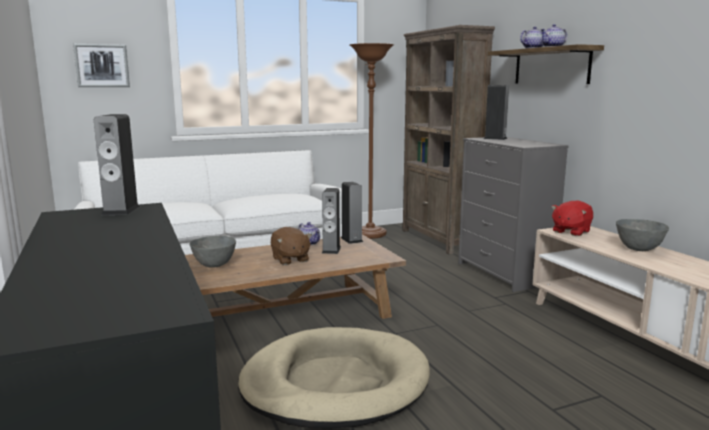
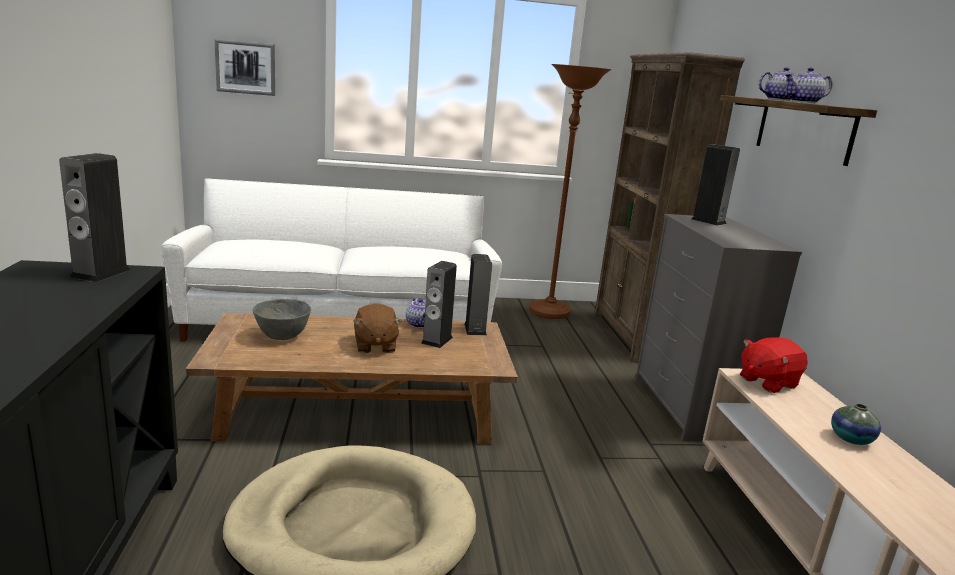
camera: 15 degrees right, 5 degrees up
grey bowl [616,219,669,251] -> vase [831,404,881,445]

